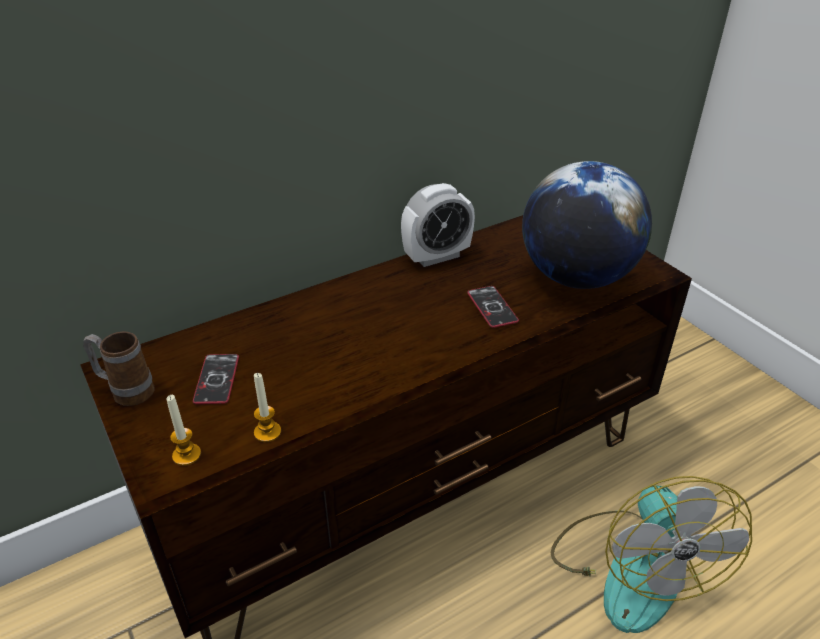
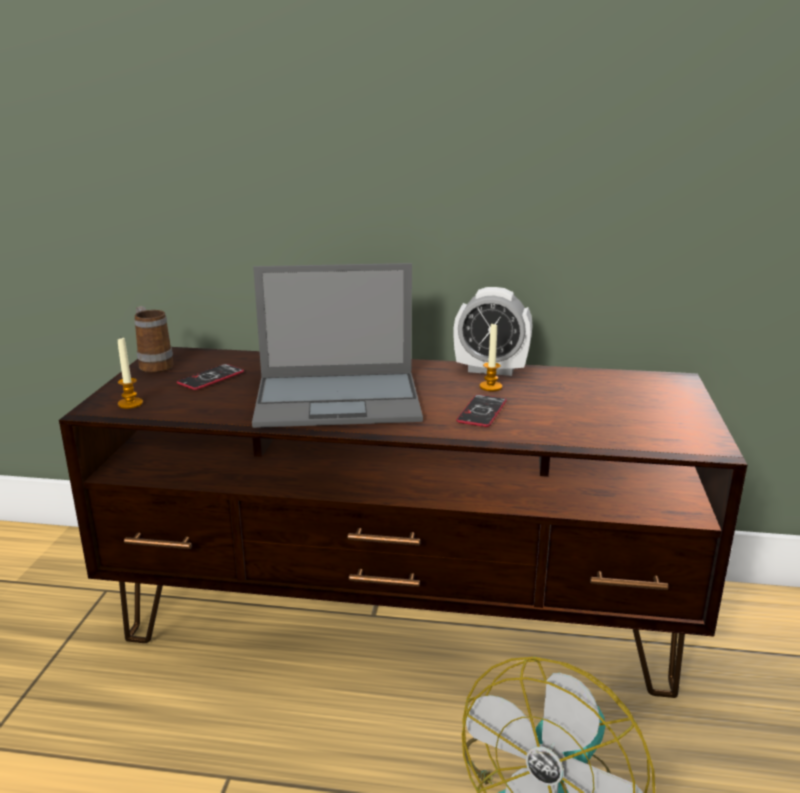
camera: 40 degrees right, 15 degrees down
candle [254,373,281,442] -> candle moved to [479,324,502,391]
globe [522,161,652,289] -> none
none -> laptop [252,263,423,428]

